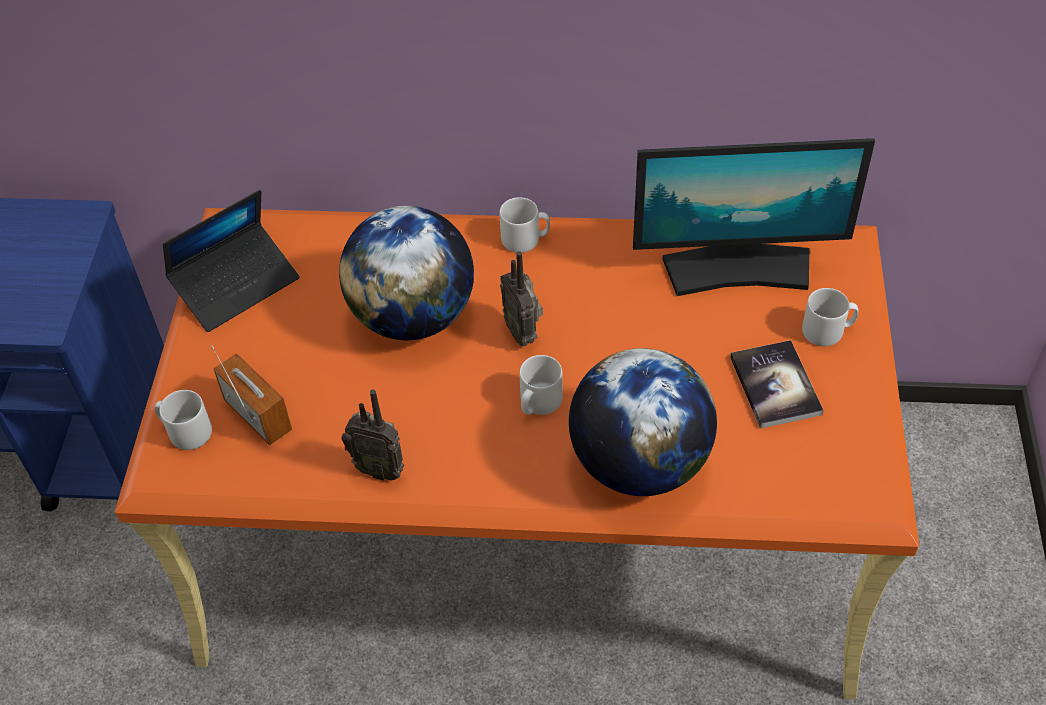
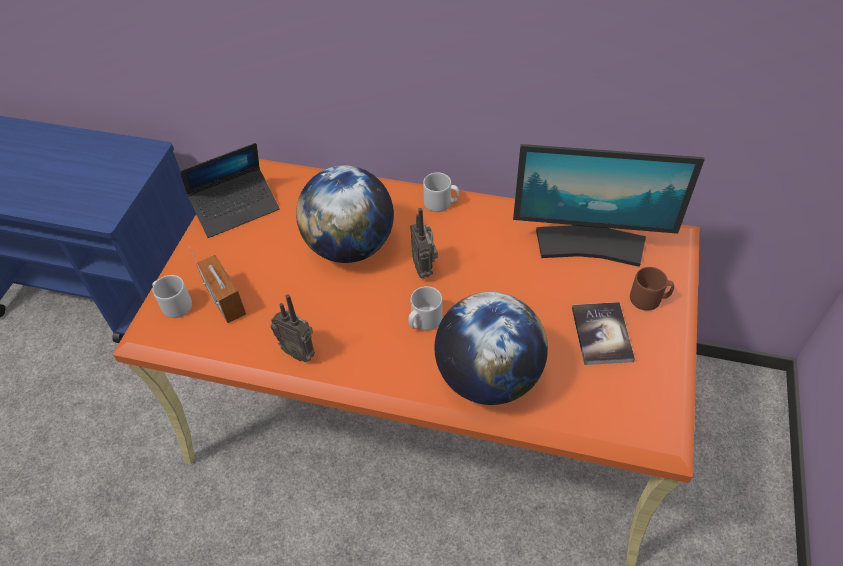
camera: 10 degrees right, 0 degrees up
grey mug [802,288,858,346] -> brown mug [630,267,674,311]

